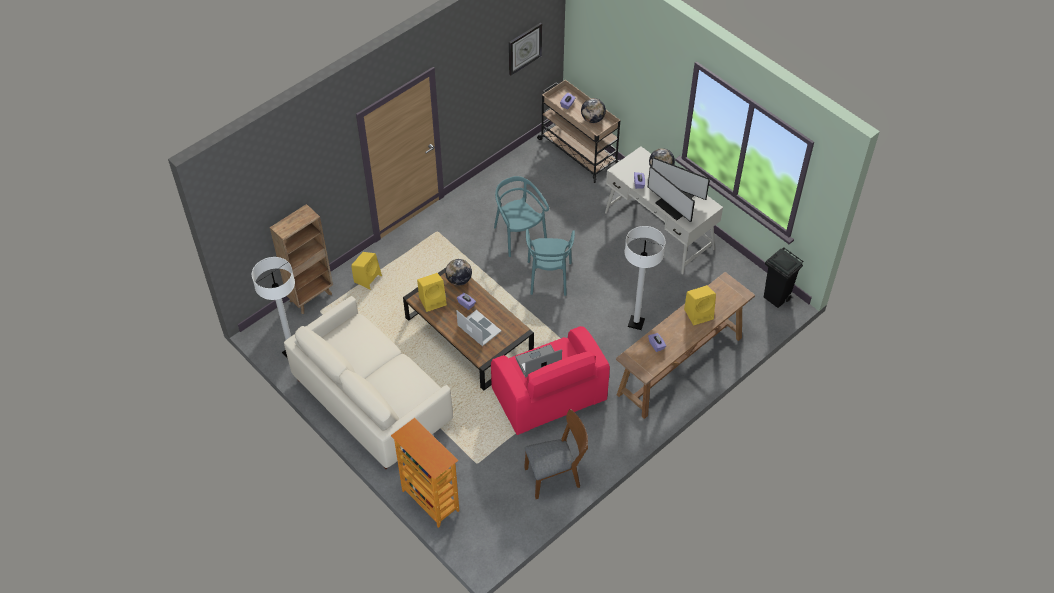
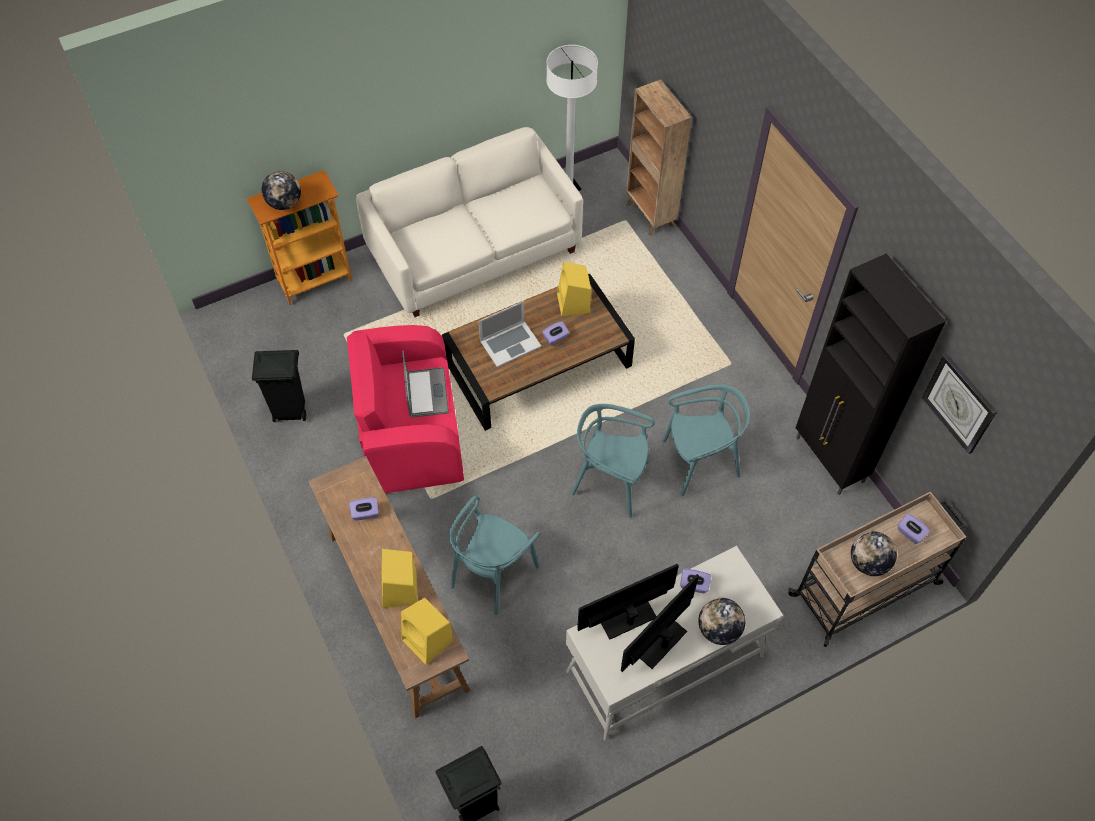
camera: 105 degrees right, 5 degrees up
yellow speaker [351,252,382,290] -> yellow speaker moved to [401,598,453,665]
globe [445,259,472,286] -> globe moved to [262,171,301,210]
brown chair [524,409,588,499] -> black trash can [252,350,306,422]
white floor lamp [625,226,665,330] -> turquoise chair [449,495,541,615]
none -> black cabinet [796,254,946,495]

